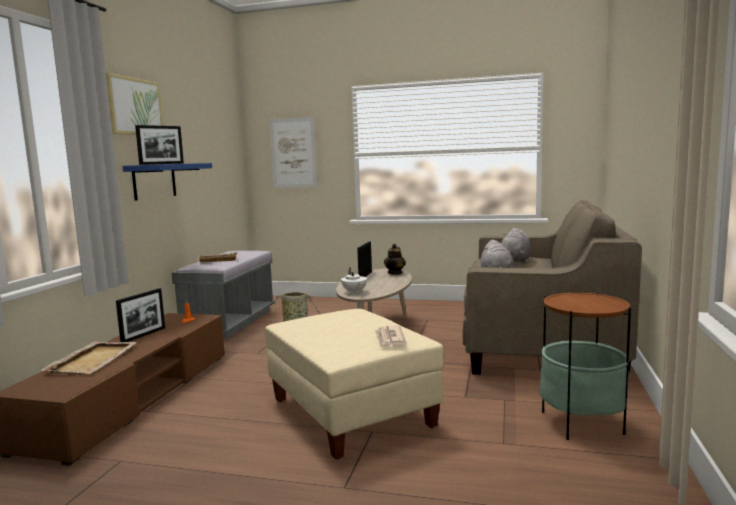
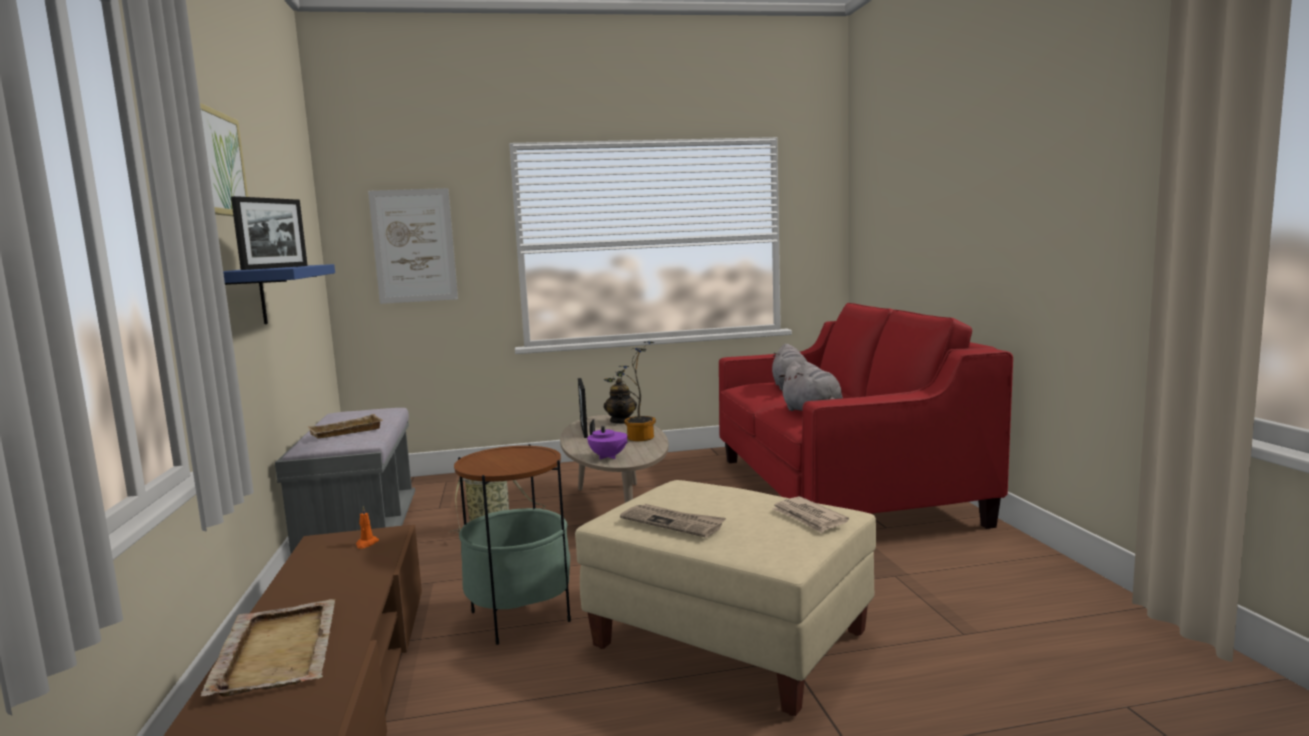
camera: 25 degrees left, 0 degrees up
picture frame [116,288,165,342] -> none
white teapot [341,267,367,294] -> purple teapot [587,419,628,459]
beige sofa [463,200,642,375] -> red sofa [719,303,1013,529]
side table [540,293,631,440] -> side table moved to [454,444,571,645]
none -> potted plant [604,341,656,441]
none -> newspaper [620,504,726,537]

